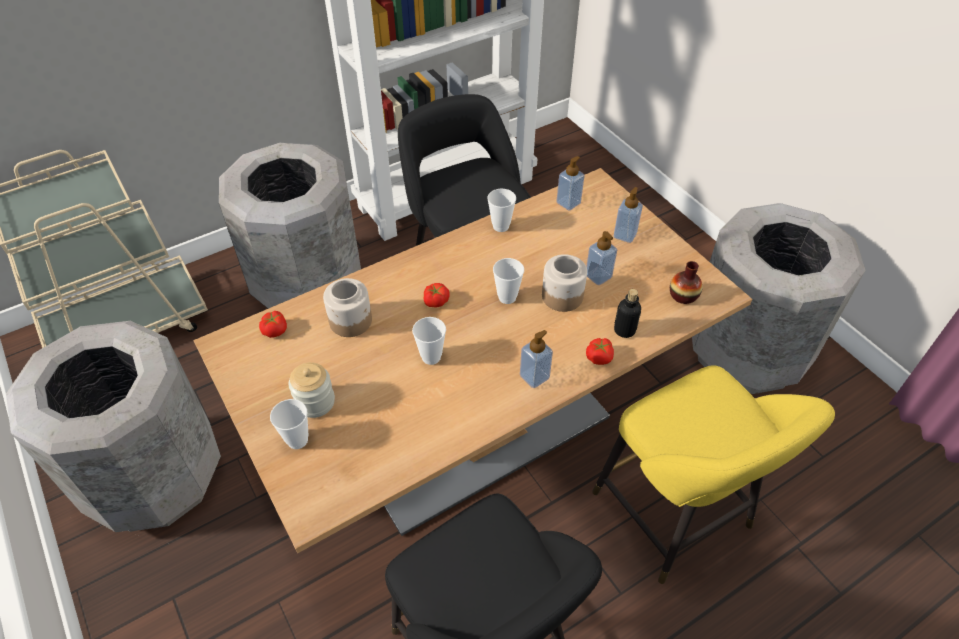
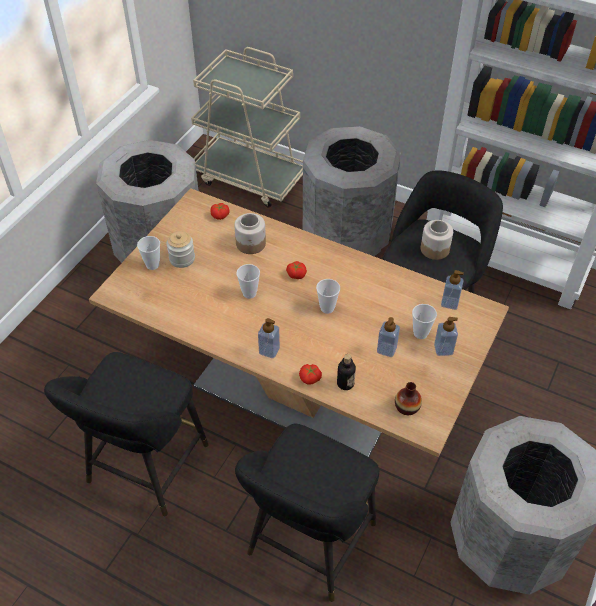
camera: 60 degrees right, 0 degrees up
cup [487,189,516,232] -> cup moved to [412,304,437,339]
jar [542,254,587,312] -> jar moved to [421,220,453,260]
yellow stool [592,365,835,584] -> black stool [235,424,379,602]

